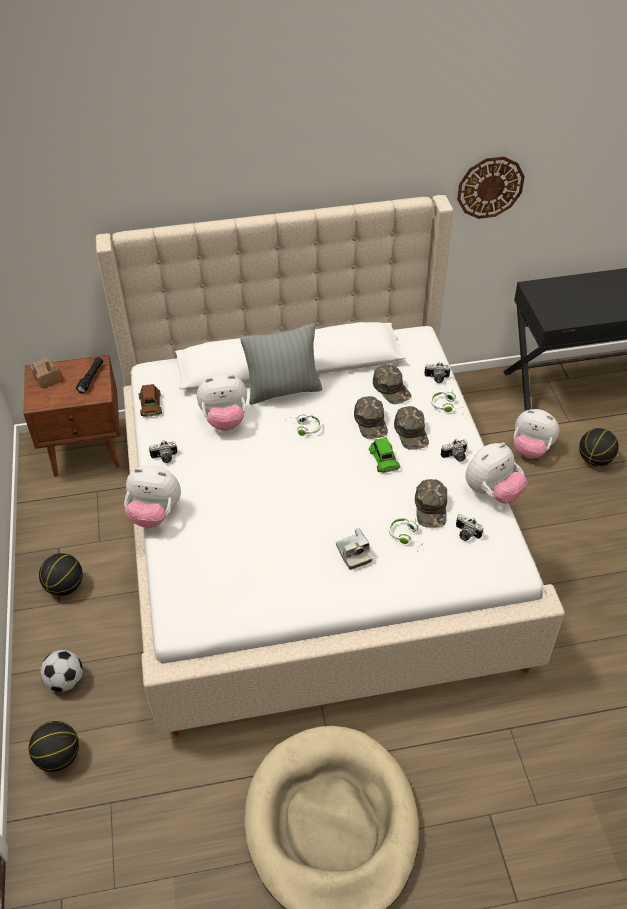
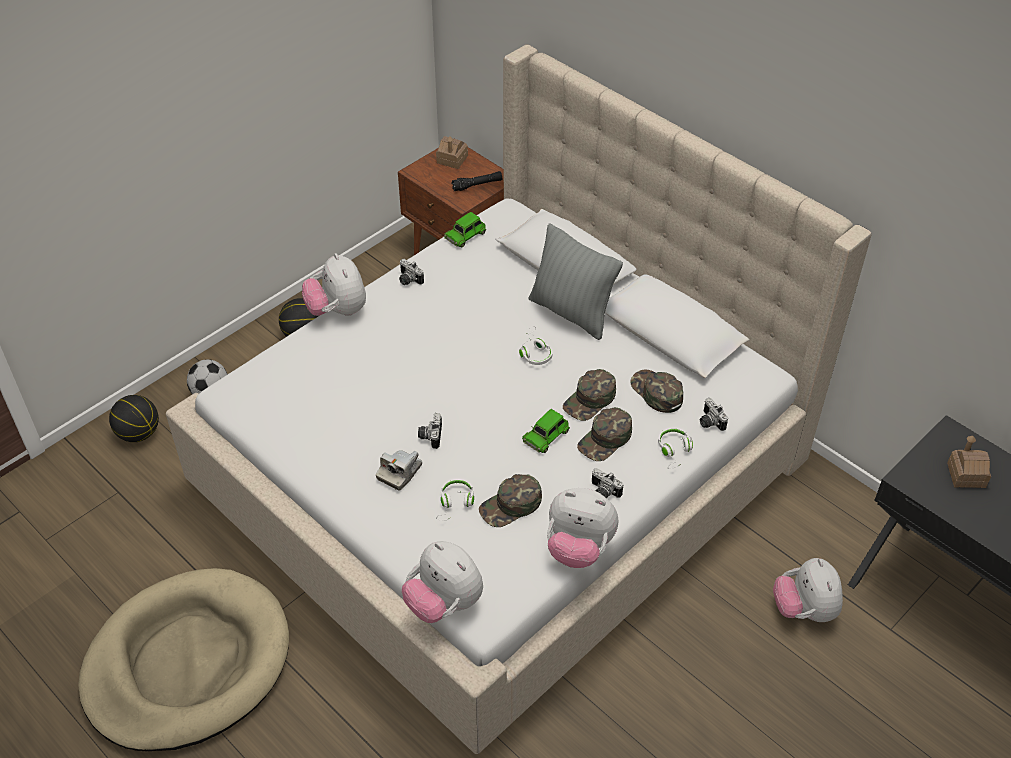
camera: 55 degrees right, 0 degrees up
brown toy car [139,384,162,417] -> green toy car [444,212,486,247]
plush toy [197,373,247,431] -> plush toy moved to [402,541,483,623]
green cap [373,364,411,404] -> green cap turned 120 degrees clockwise [630,369,683,413]
camera [456,514,484,541] -> camera moved to [418,413,442,449]
wall clock [457,156,525,219] -> none
basketball [579,428,619,466] -> none
none -> toy house [947,436,991,488]

